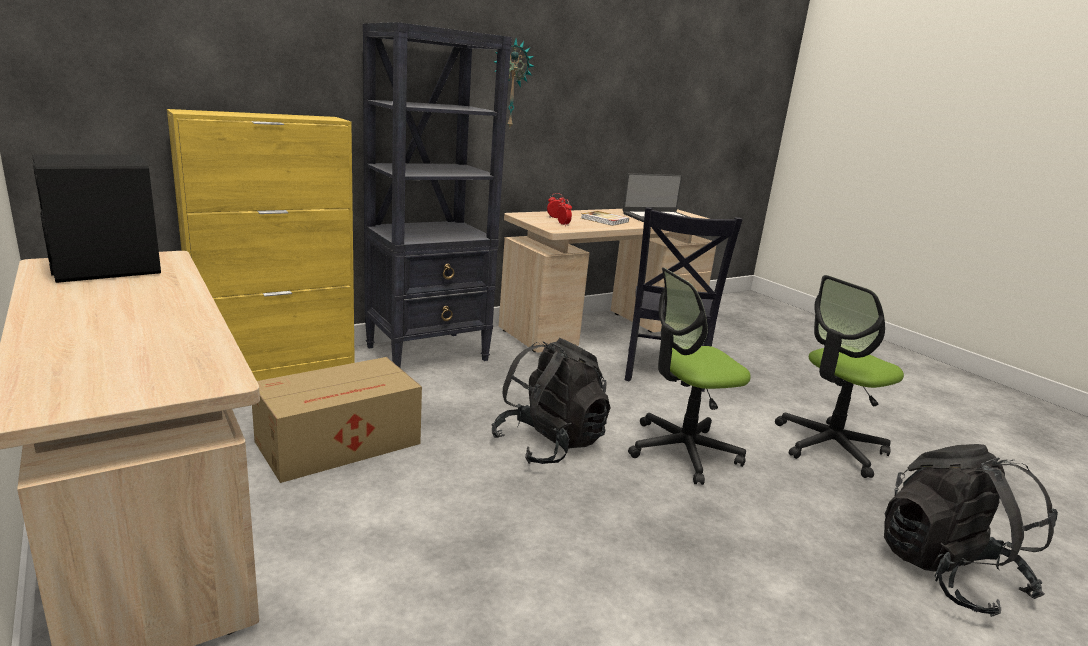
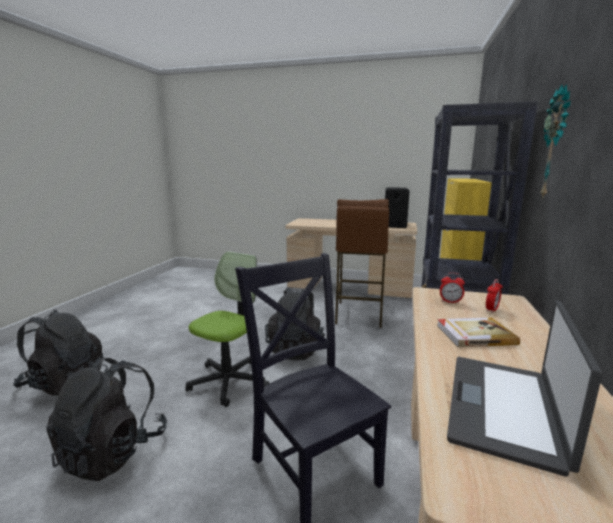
camera: 140 degrees right, 5 degrees down
cardboard box [252,357,422,483] -> brown stool [335,199,389,328]
office chair [775,275,904,478] -> black backpack [47,356,167,481]

